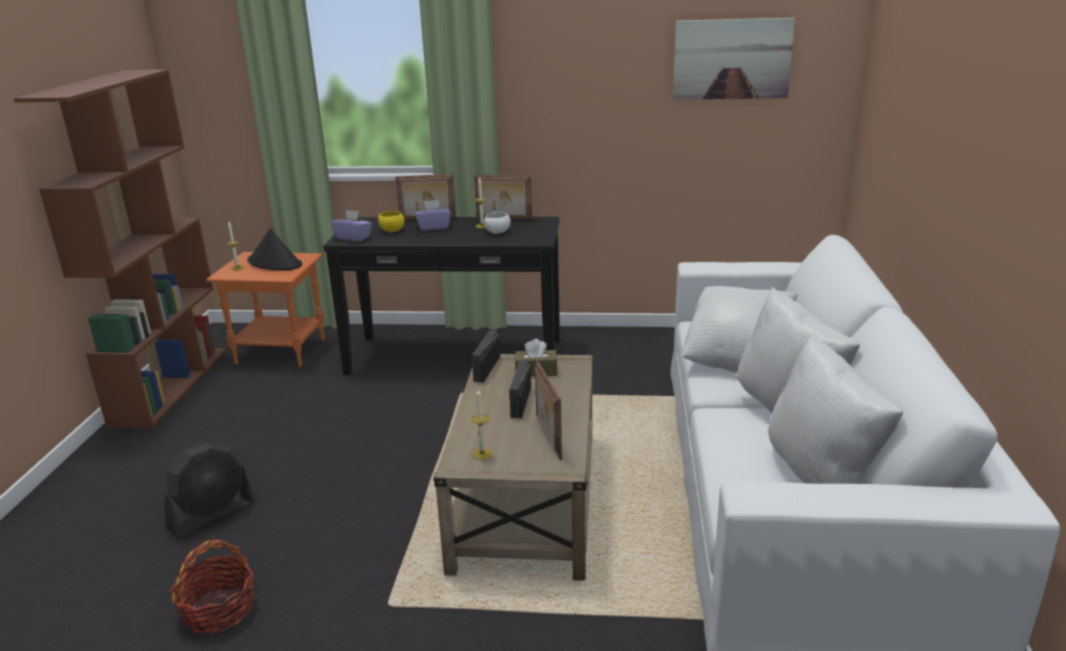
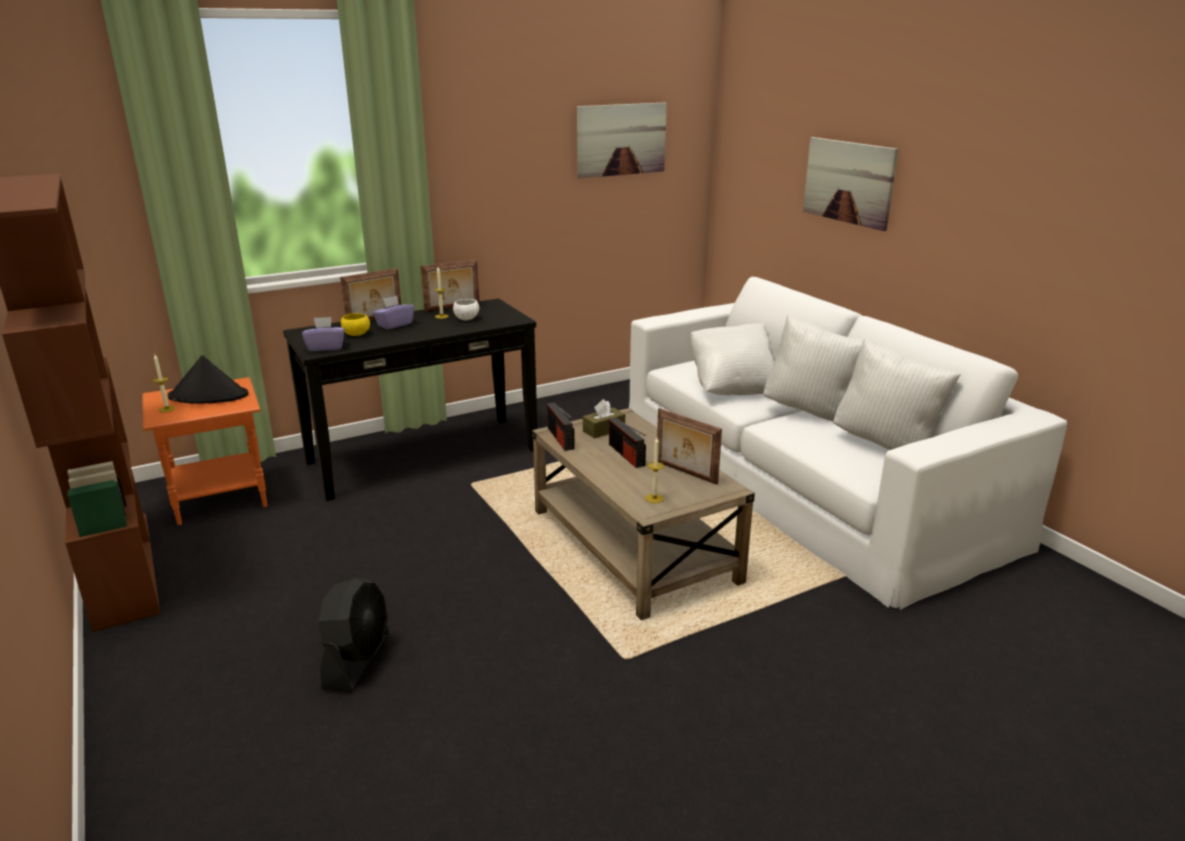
camera: 35 degrees left, 0 degrees up
basket [170,539,254,633] -> none
none -> picture [803,137,898,231]

